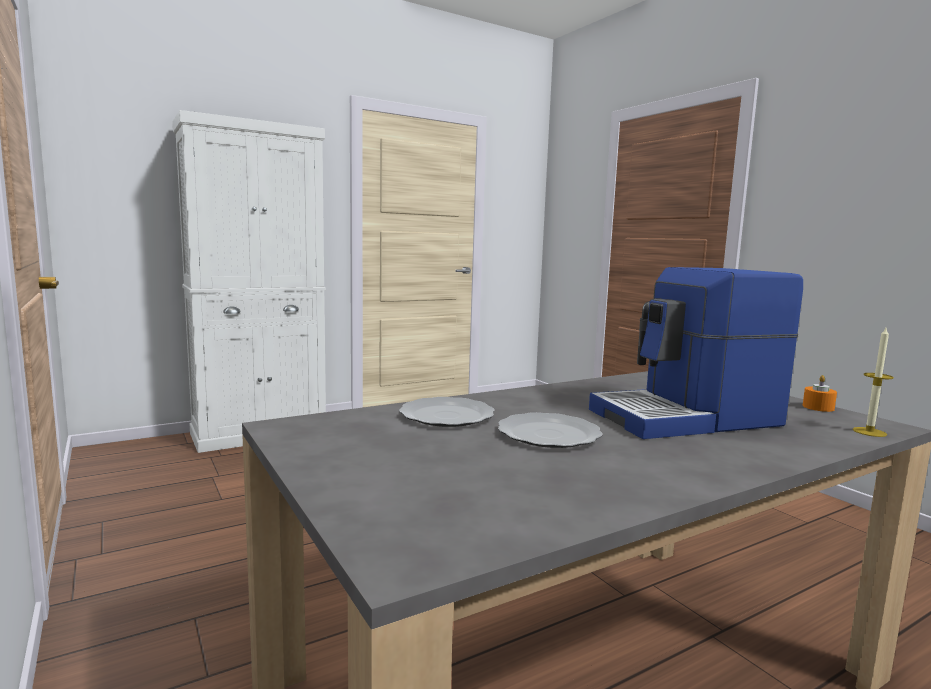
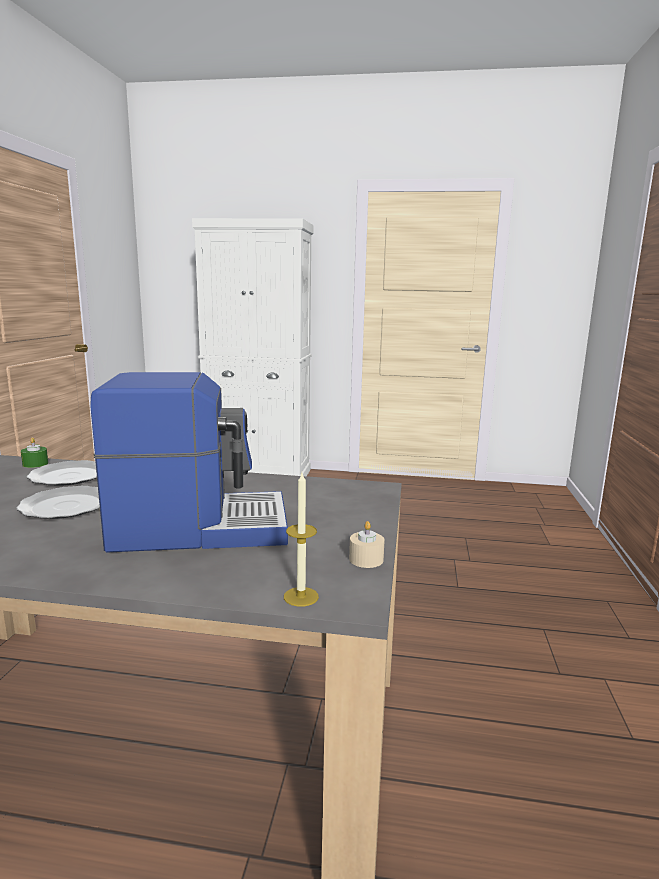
camera: 40 degrees right, 5 degrees up
coffee machine [589,267,803,439] -> coffee machine turned 150 degrees clockwise [90,372,288,553]
orange candle [803,375,837,412] -> beige candle [349,521,385,568]
none -> green candle [21,437,48,468]

